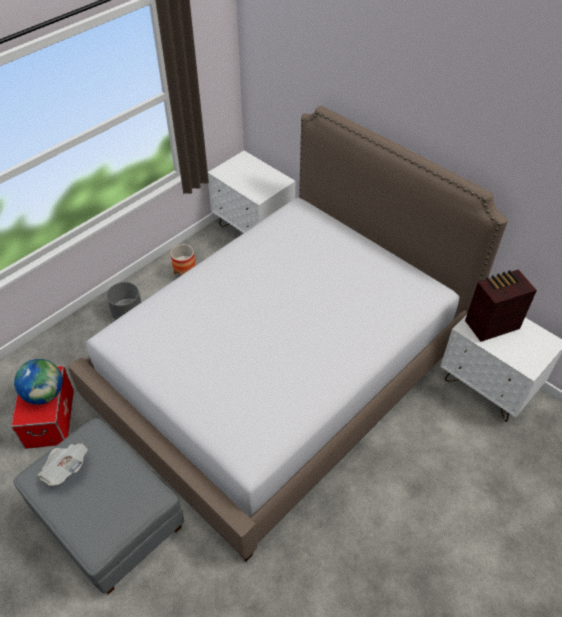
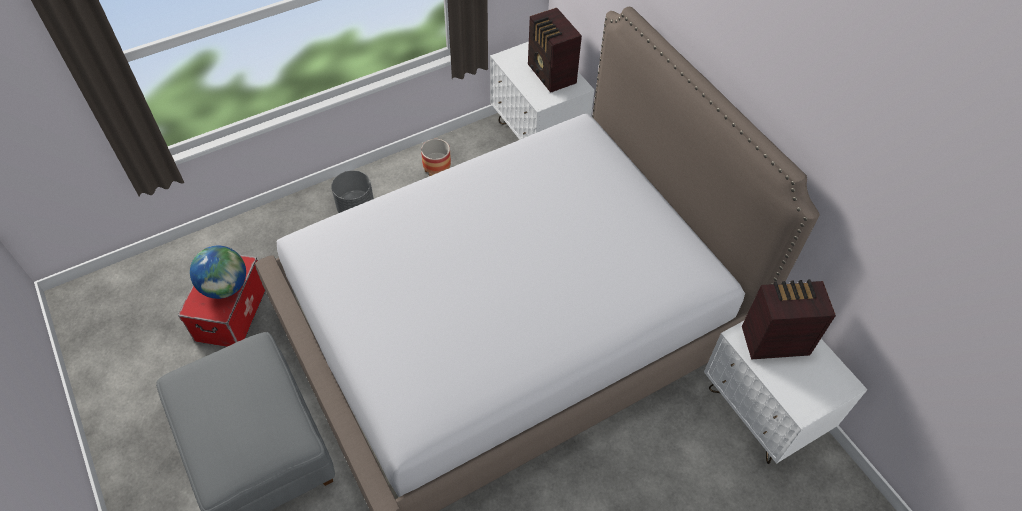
camera: 15 degrees right, 5 degrees up
newspaper [37,443,88,486] -> none
none -> radio [528,8,582,93]

